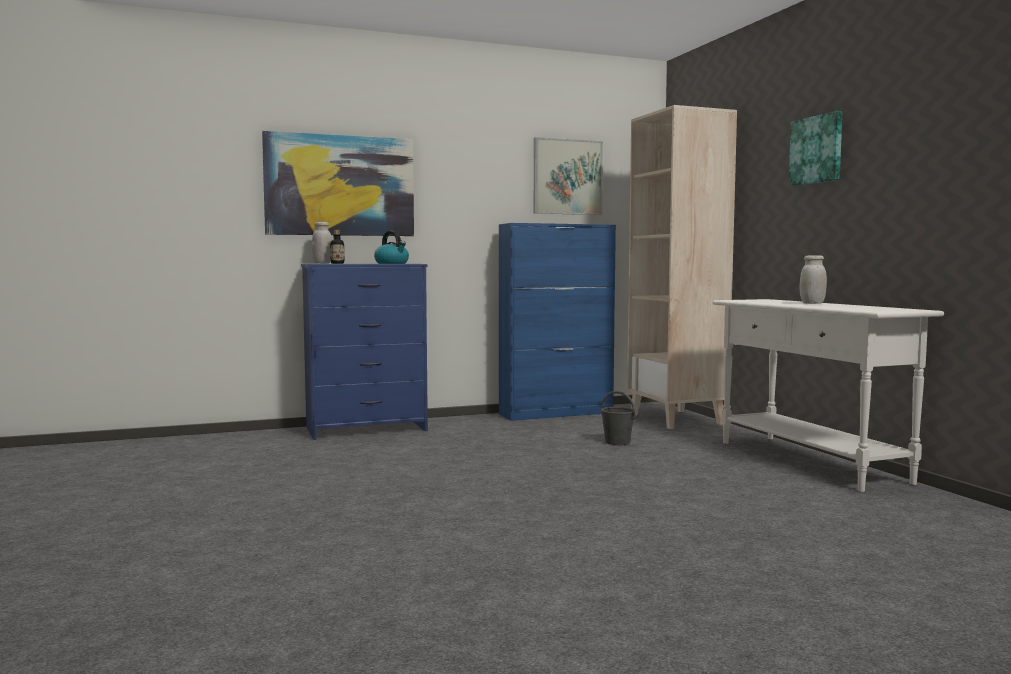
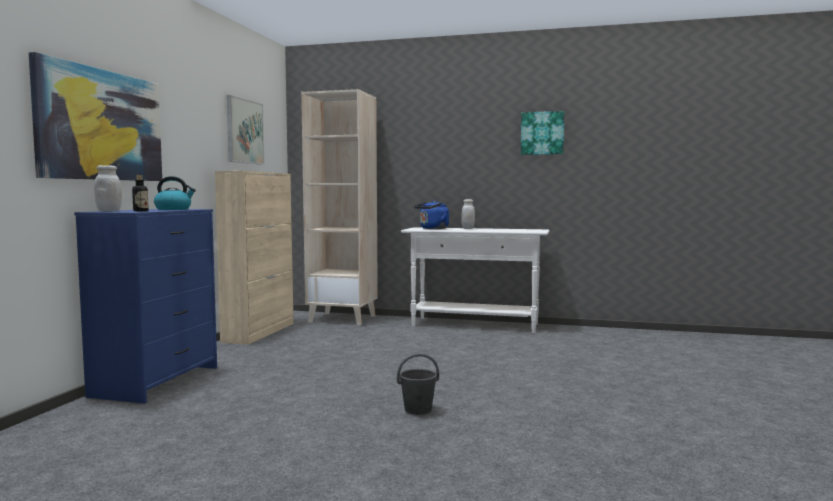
camera: 55 degrees left, 0 degrees up
blue cabinet [499,223,616,421] -> beige cabinet [215,171,294,345]
grey bucket [601,391,635,445] -> grey bucket moved to [397,353,439,415]
picture [789,111,842,186] -> picture moved to [521,111,564,155]
none -> blue kettle [414,200,449,229]

